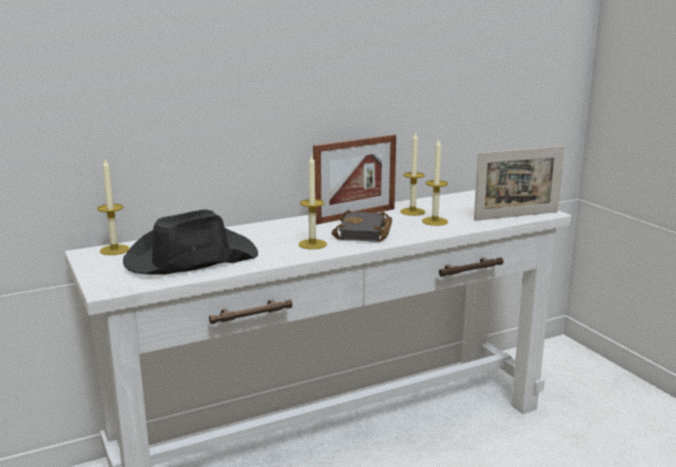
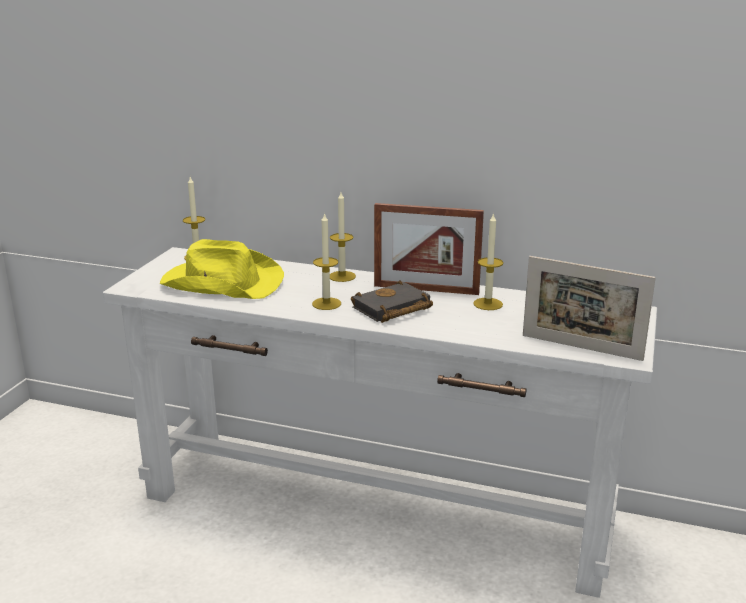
camera: 45 degrees right, 5 degrees up
black hat [123,209,258,275] -> yellow hat [160,239,284,299]
candle [422,140,448,226] -> candle moved to [330,192,356,282]

